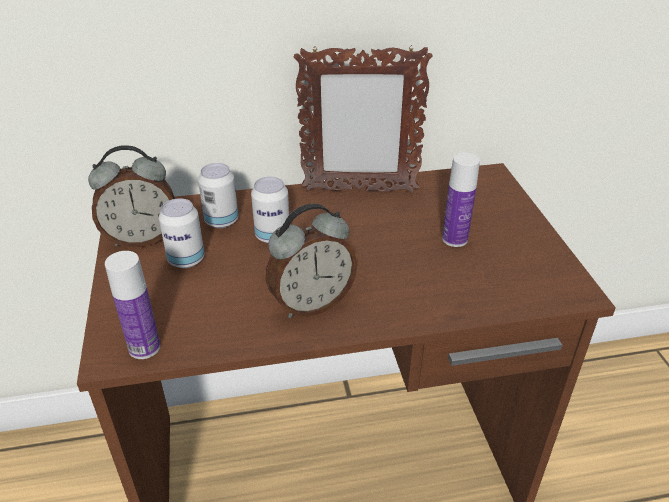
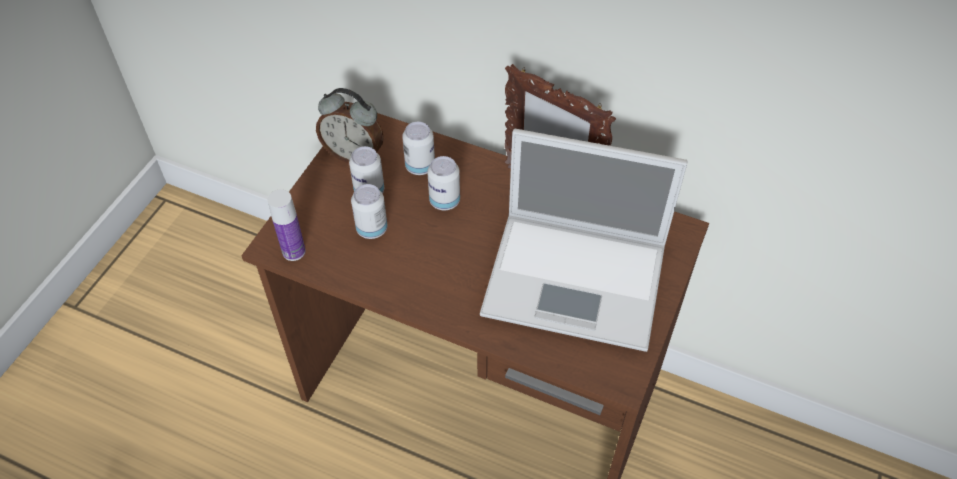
camera: 35 degrees right, 15 degrees up
alarm clock [266,204,357,318] -> none
bottle [442,152,480,247] -> laptop [480,128,688,352]
none -> can [351,184,387,239]

